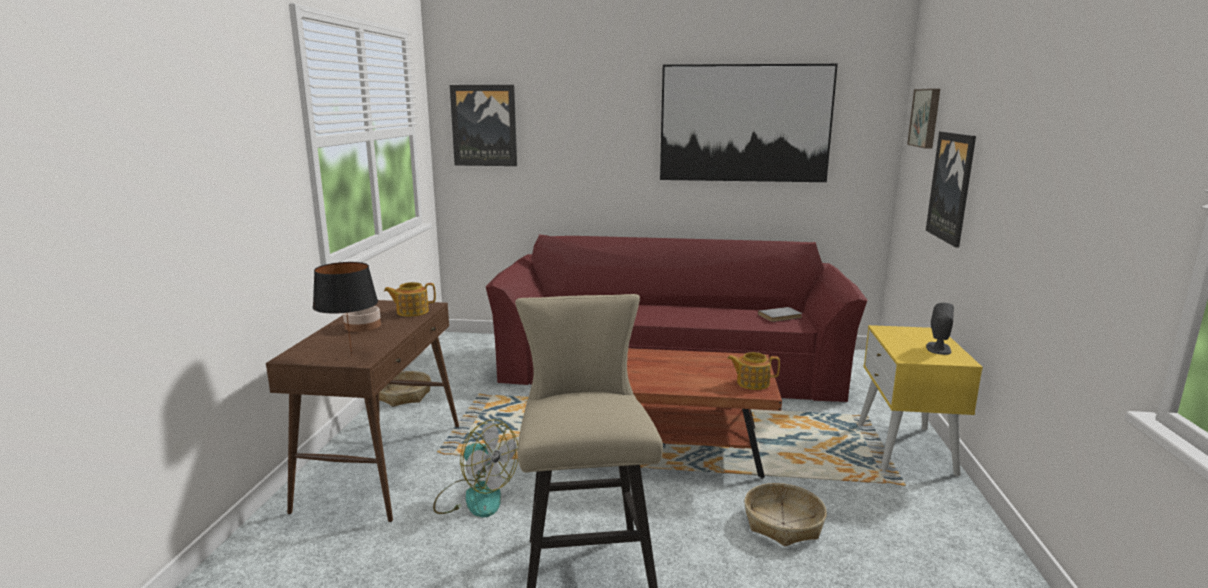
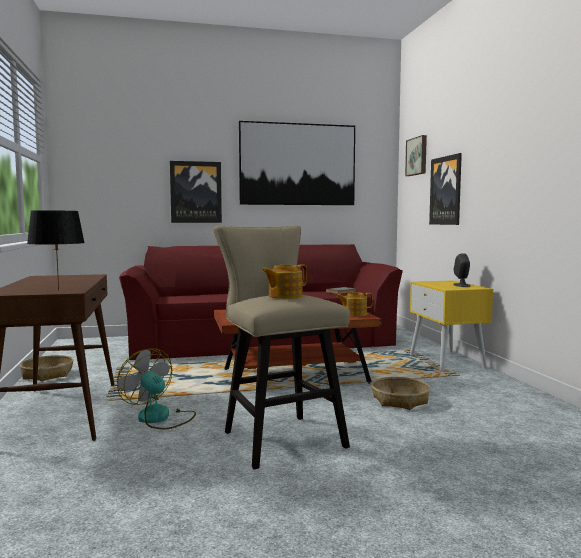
camera: 20 degrees left, 10 degrees down
bowl [343,306,381,332] -> none
teapot [384,282,436,317] -> teapot moved to [262,264,307,299]
fan [433,419,518,517] -> fan turned 150 degrees counterclockwise [117,348,196,430]
picture [450,85,517,166] -> picture moved to [170,161,222,223]

